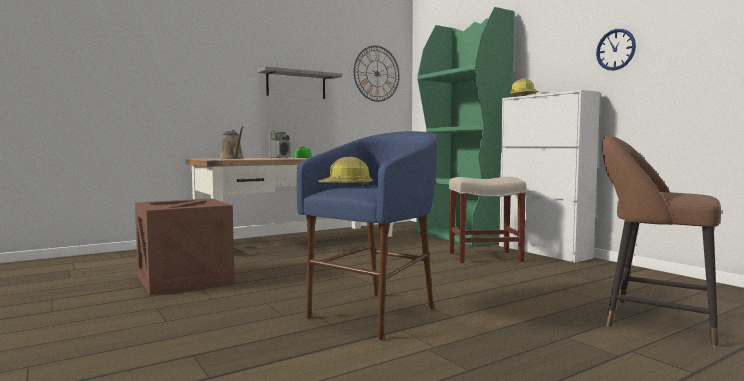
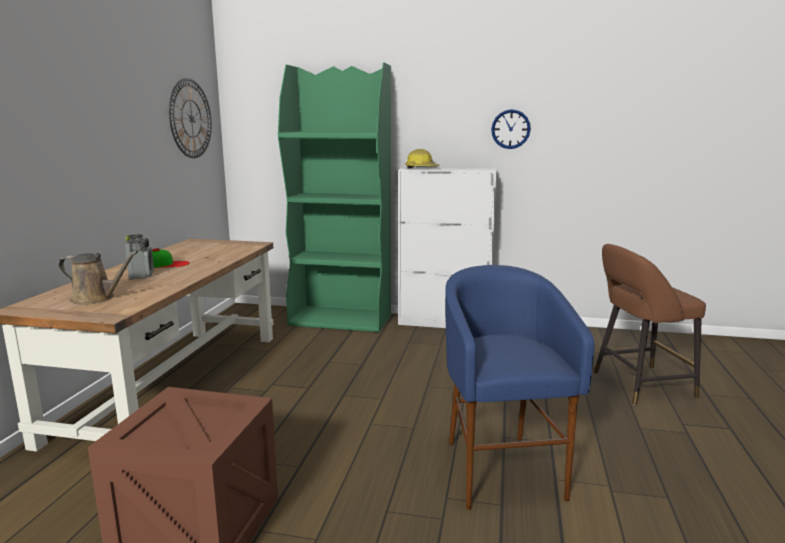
camera: 45 degrees left, 10 degrees up
grey shelf [257,66,342,99] -> none
hard hat [318,157,373,186] -> none
beige stool [449,177,526,263] -> none

